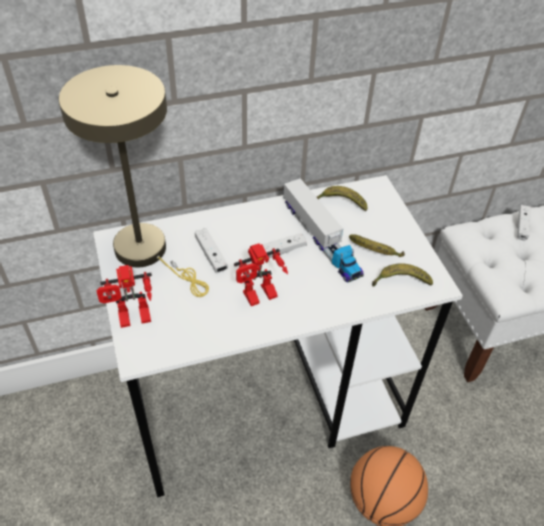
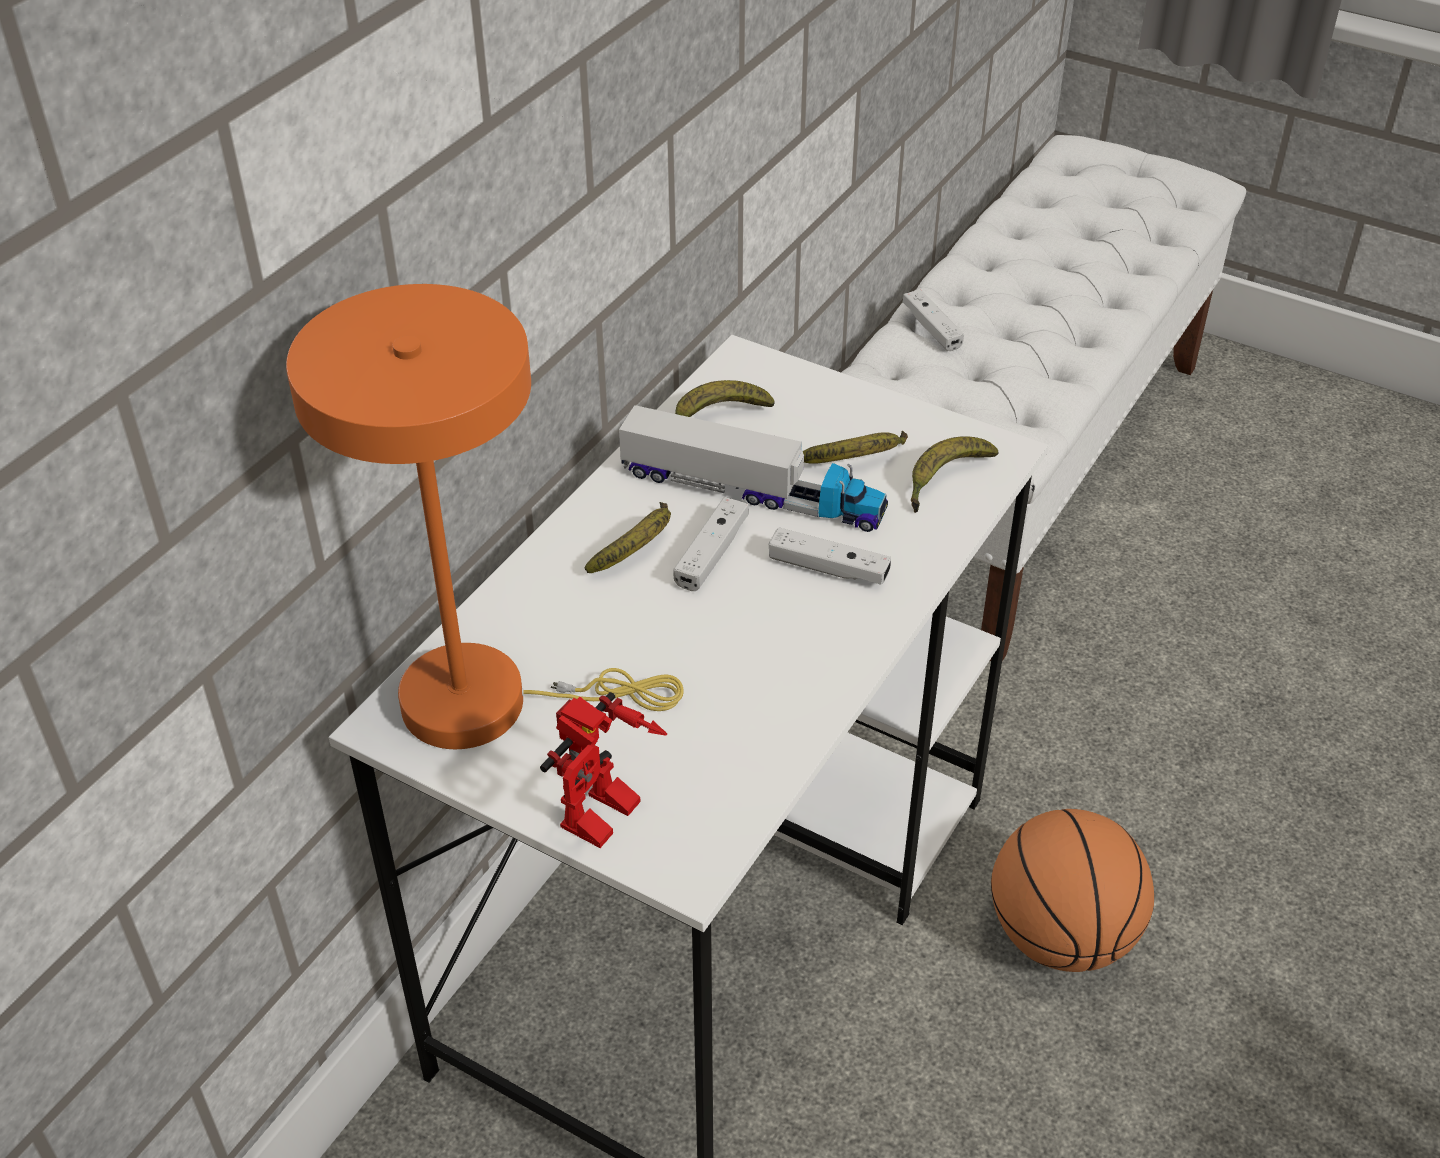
camera: 40 degrees left, 5 degrees down
beige table lamp [59,65,209,297] -> orange table lamp [286,284,684,749]
white game controller [195,228,228,273] -> white game controller moved to [769,528,891,585]
toy robot [234,244,288,306] -> none
none -> banana [585,502,671,573]

